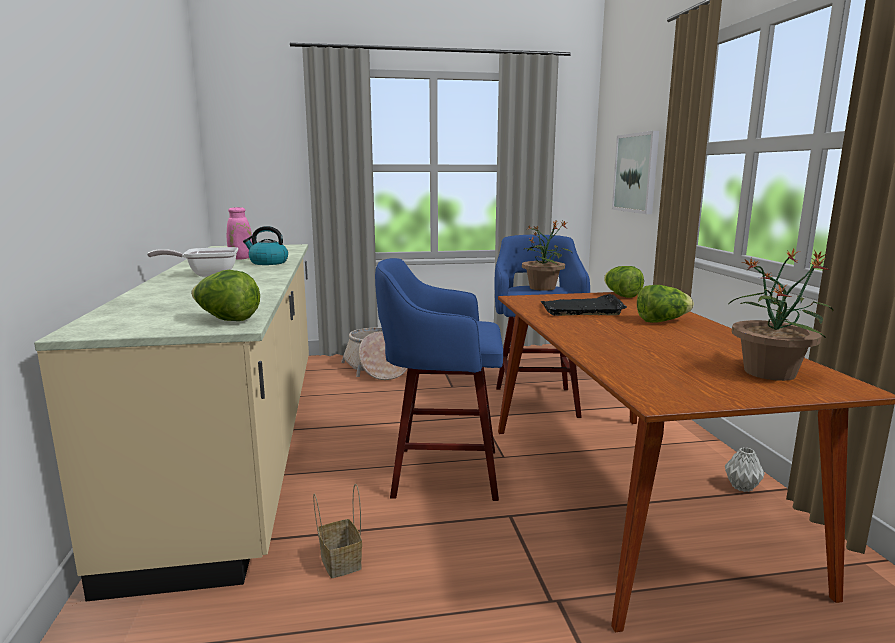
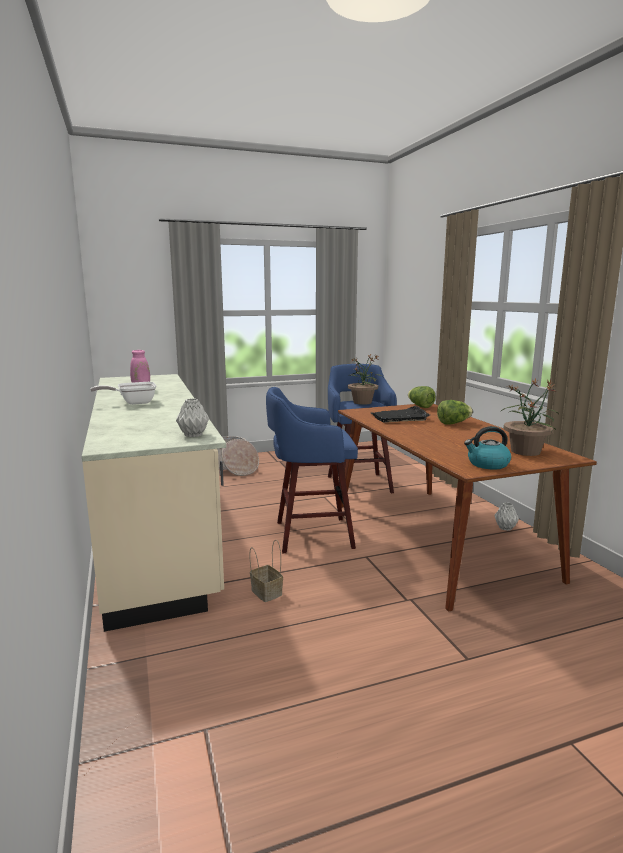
camera: 10 degrees left, 0 degrees up
lettuce [191,270,260,321] -> grey vase [176,399,209,437]
kettle [243,226,288,265] -> kettle moved to [464,426,511,469]
picture [612,131,659,214] -> none

